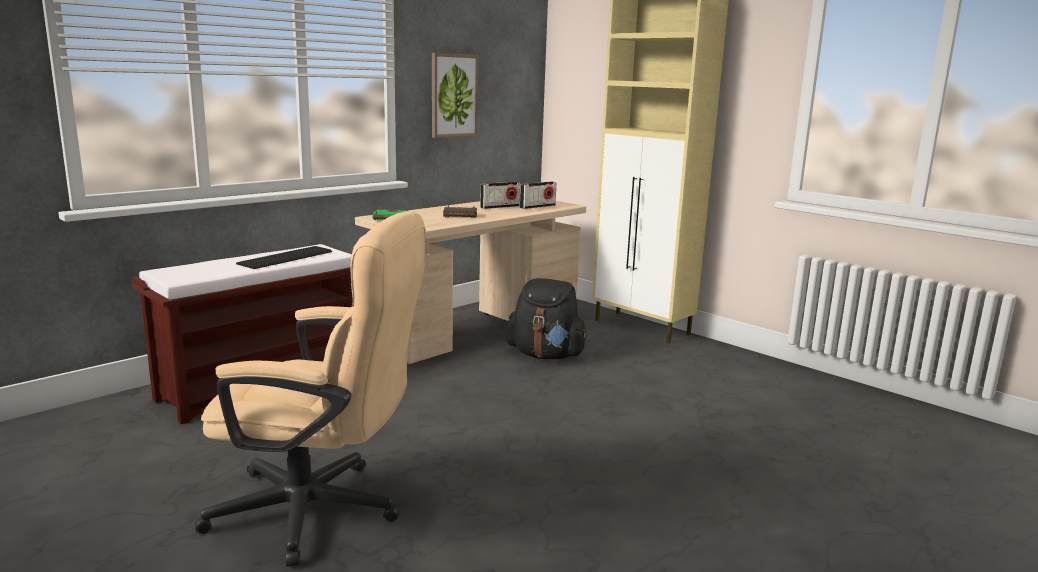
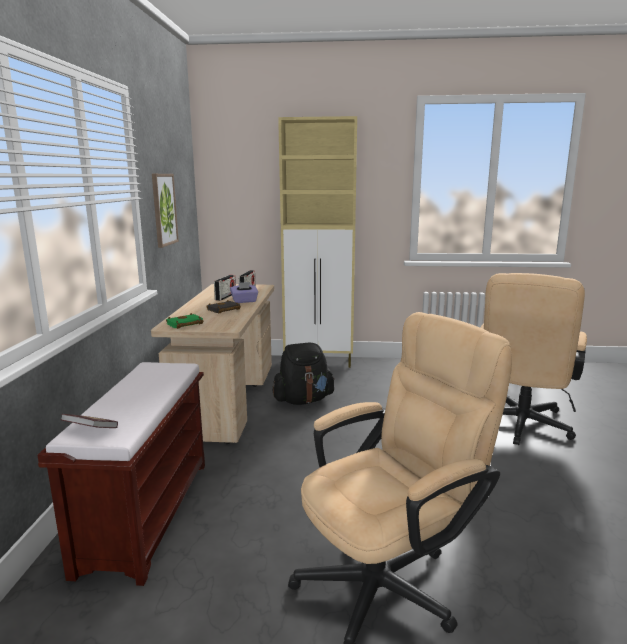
camera: 40 degrees left, 0 degrees up
keyboard [236,246,332,269] -> none
none -> book [60,414,118,428]
none -> purple tissue box [230,282,258,303]
none -> beige office chair [481,273,587,445]

